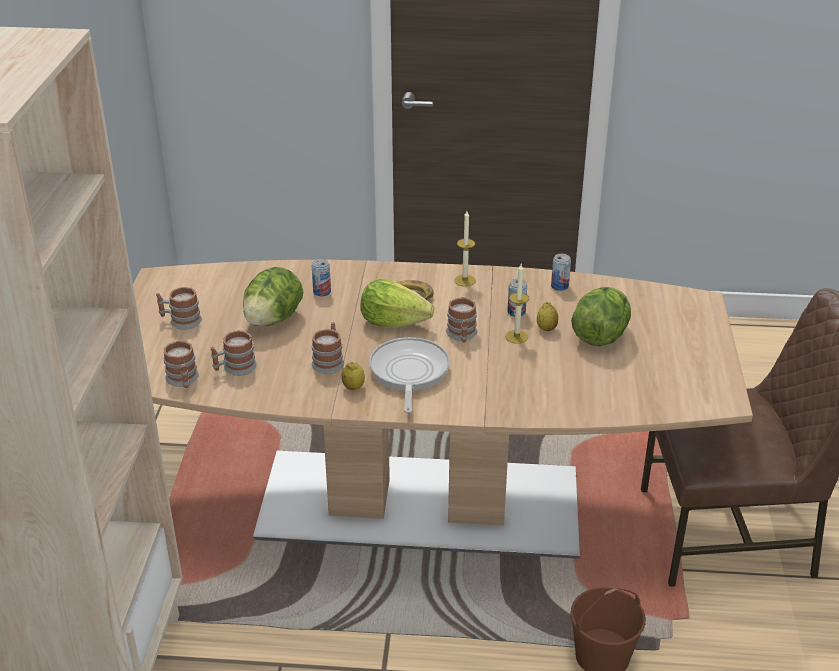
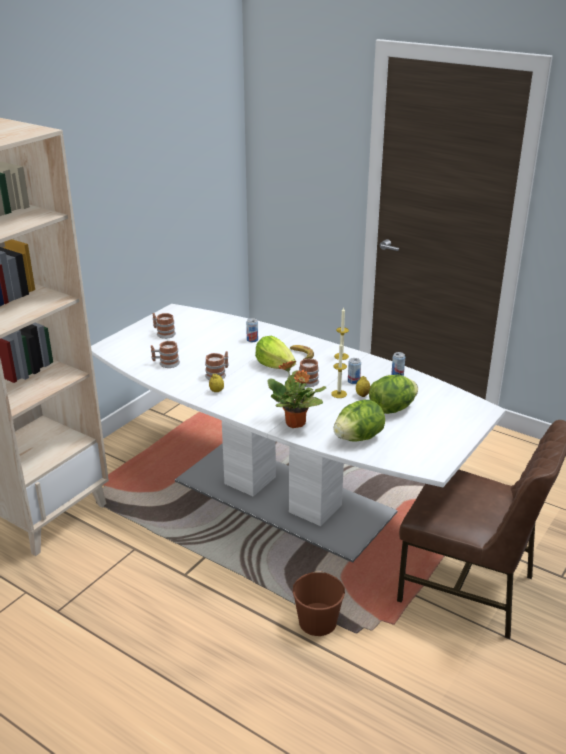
camera: 30 degrees right, 5 degrees down
brown dining table [133,260,753,559] -> white dining table [91,304,506,563]
mug [163,340,199,388] -> none
lettuce [243,267,303,326] -> lettuce moved to [333,400,385,442]
frying pan [369,337,450,413] -> none
none -> potted plant [267,361,326,428]

